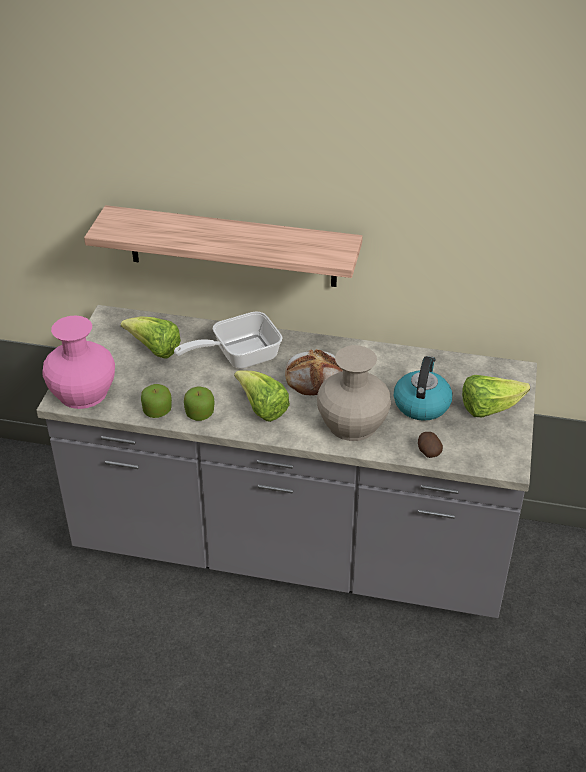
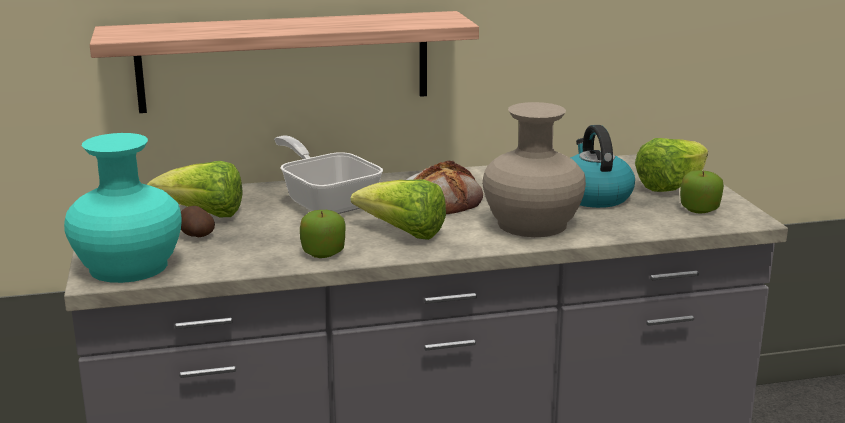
camera: 25 degrees left, 20 degrees down
pink vase [42,316,115,409] -> turquoise vase [64,133,182,283]
apple [141,384,172,418] -> apple moved to [680,170,724,214]
frying pan [174,311,283,369] -> frying pan turned 105 degrees clockwise [274,135,383,214]
potato [418,432,443,458] -> potato moved to [181,206,215,237]

